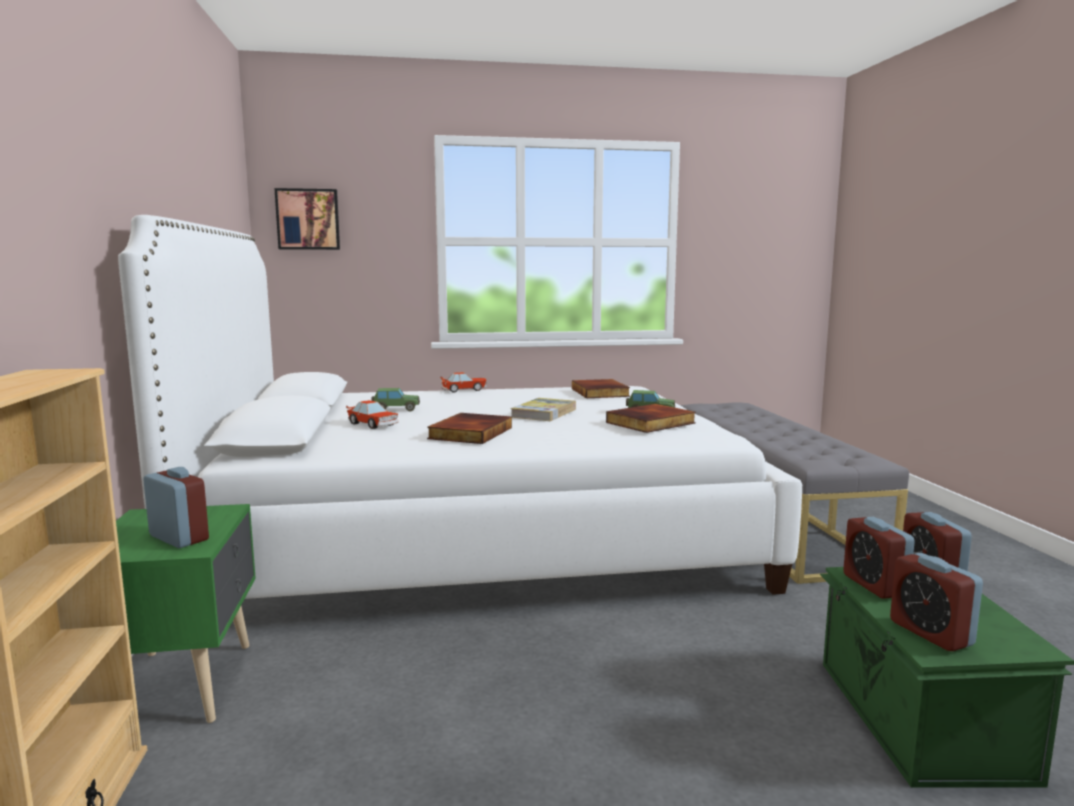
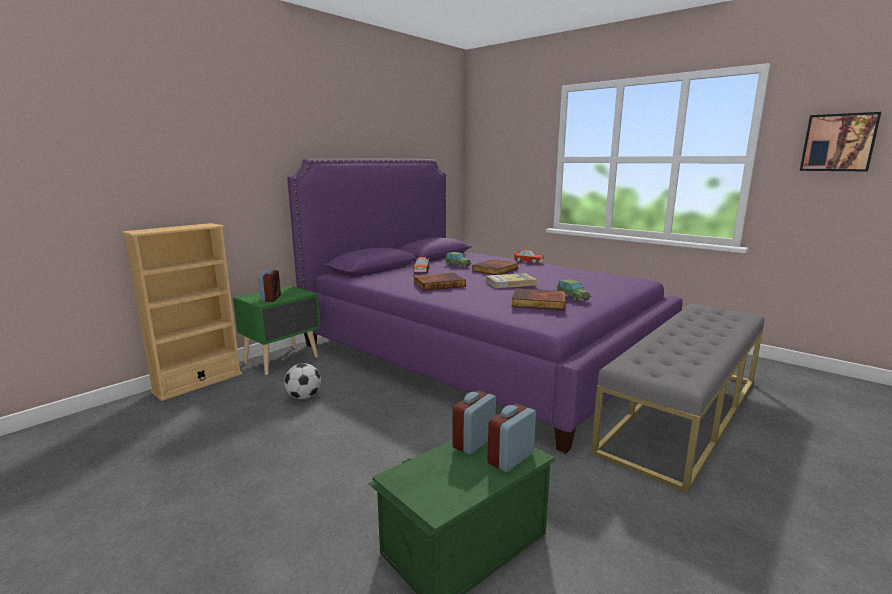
camera: 50 degrees right, 5 degrees up
white bed [118,215,802,599] -> purple bed [287,158,683,453]
picture [274,188,340,250] -> picture moved to [800,112,881,172]
book [572,379,630,398] -> book moved to [472,259,519,275]
alarm clock [890,553,983,651] -> none
none -> football [284,363,321,399]

